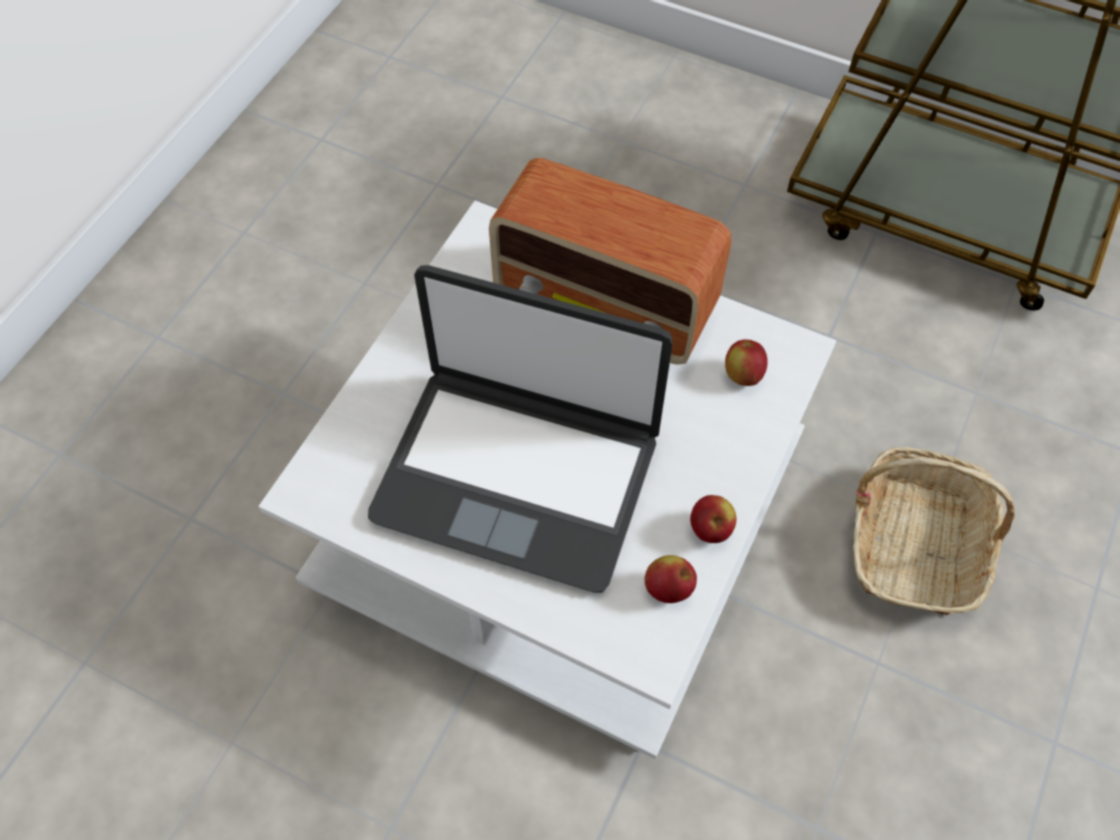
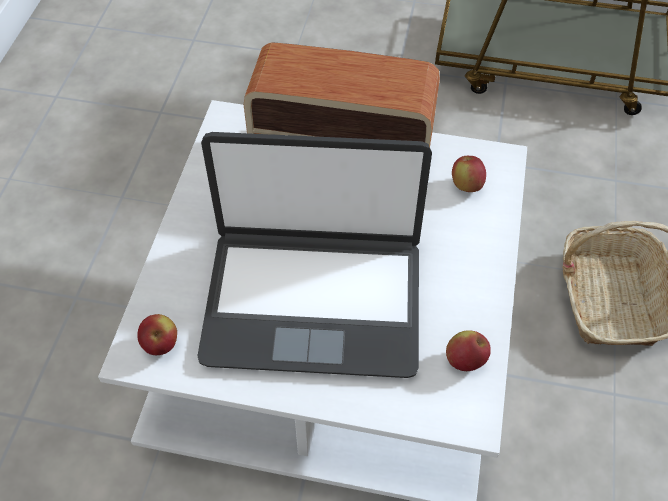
camera: 15 degrees left, 5 degrees down
apple [690,495,736,543] -> apple moved to [137,314,177,355]

